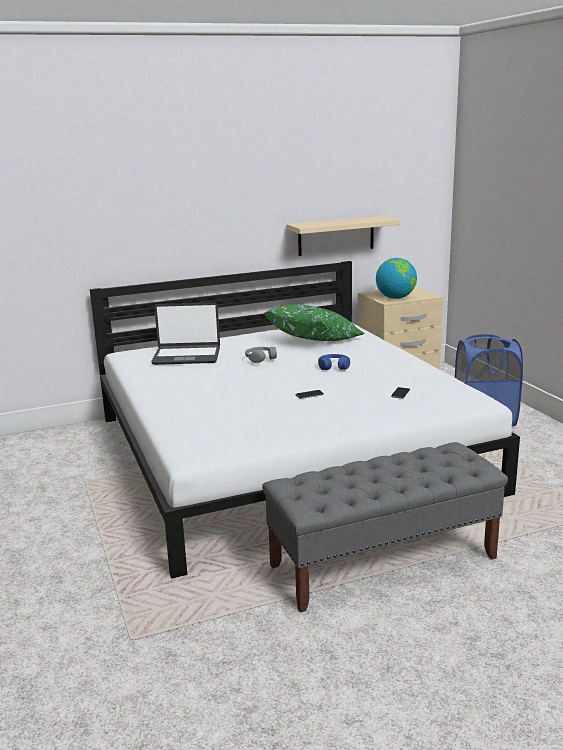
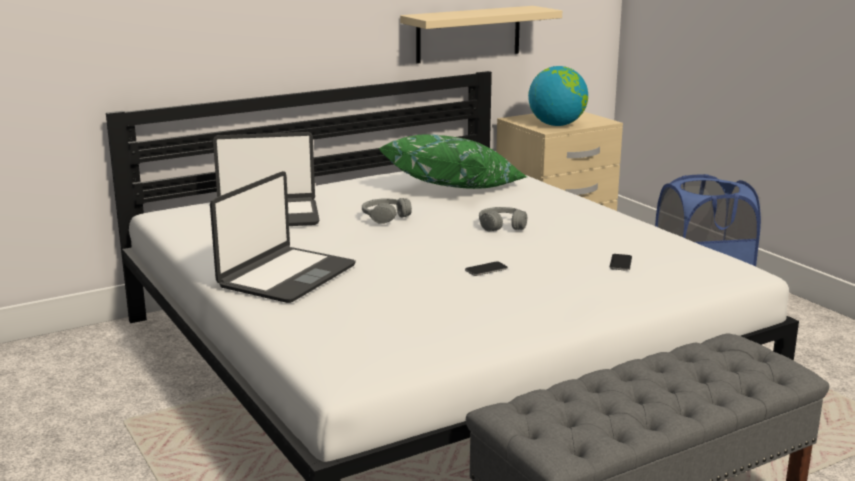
camera: 10 degrees left, 0 degrees up
blue headphones [318,354,350,370] -> grey headphones [479,207,527,231]
none -> laptop [210,171,356,303]

